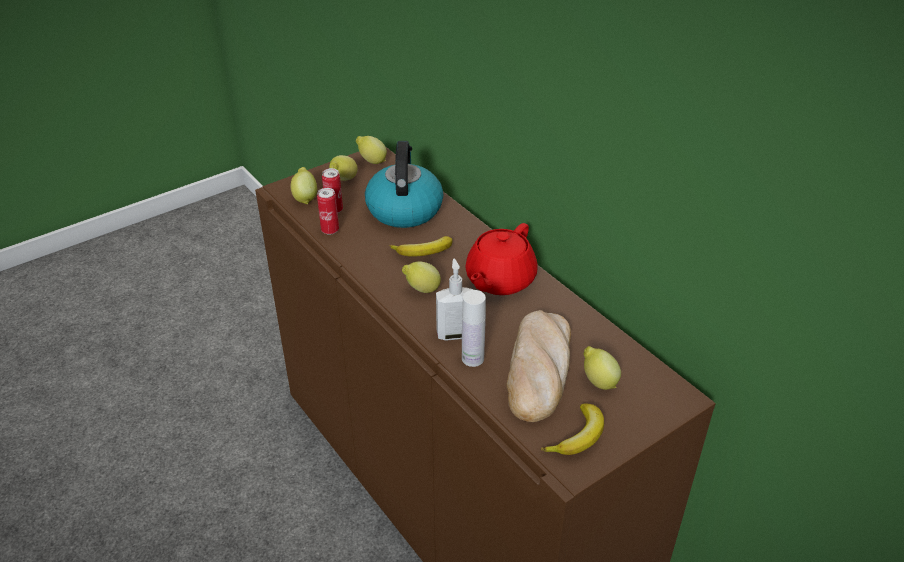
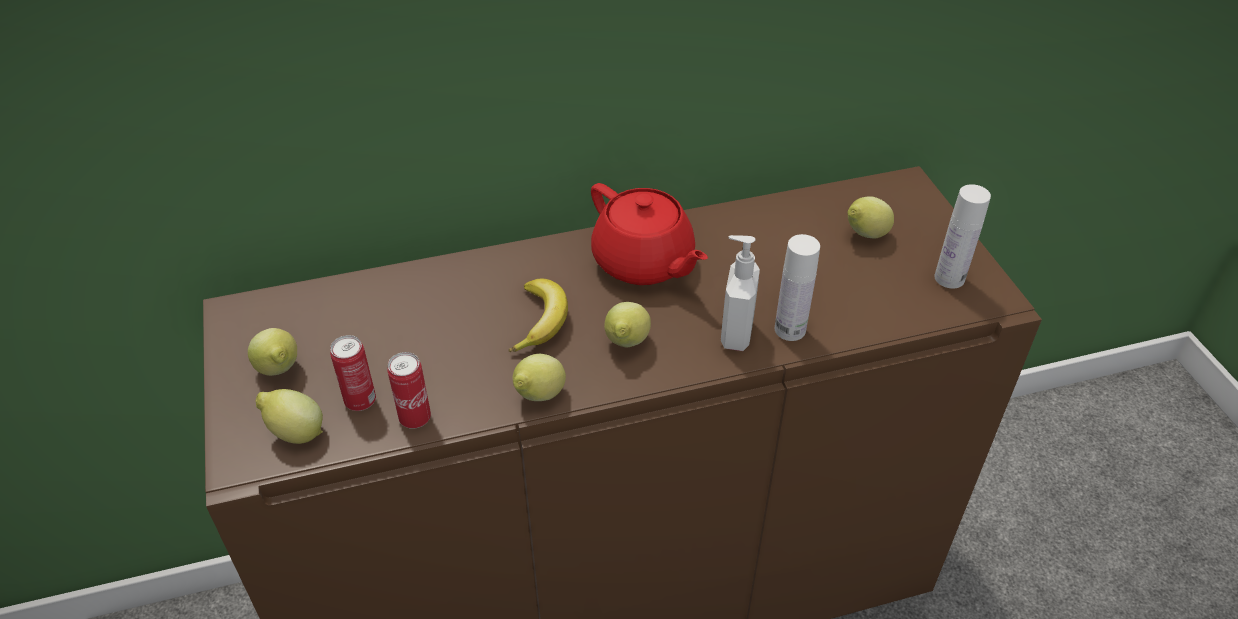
camera: 70 degrees left, 5 degrees up
lemon [356,136,387,164] -> lemon moved to [513,354,566,401]
kettle [365,141,443,228] -> none
bread [506,310,571,422] -> none
banana [541,403,604,455] -> white bottle [935,184,991,289]

